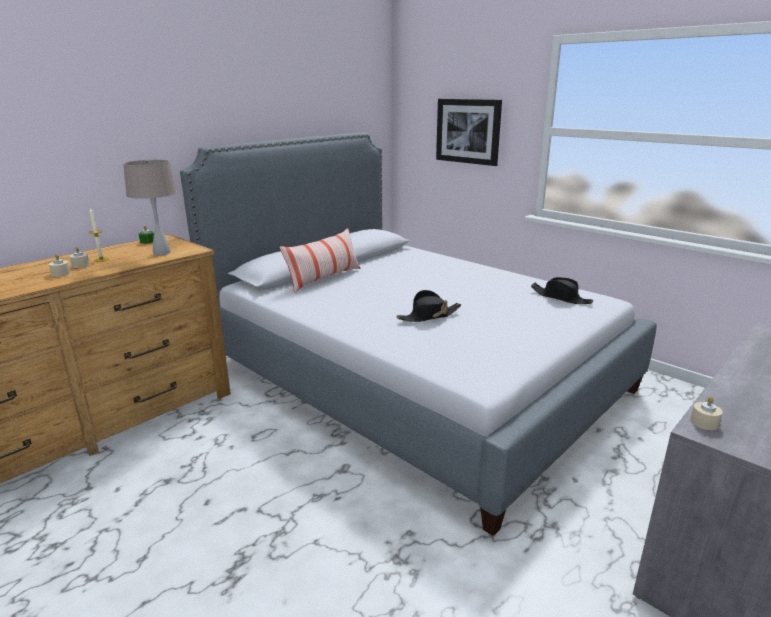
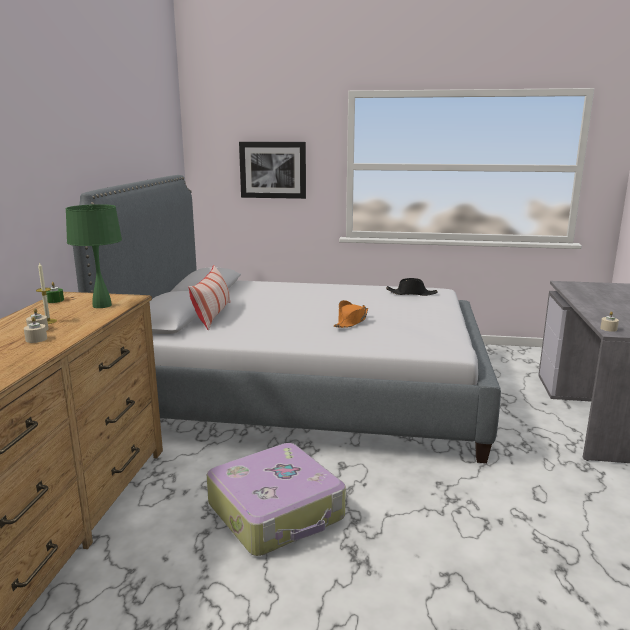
camera: 35 degrees left, 5 degrees down
beige table lamp [123,159,177,255] -> green table lamp [65,204,122,308]
black hat [396,290,461,322] -> orange hat [334,300,368,328]
none -> suitcase [207,443,346,556]

